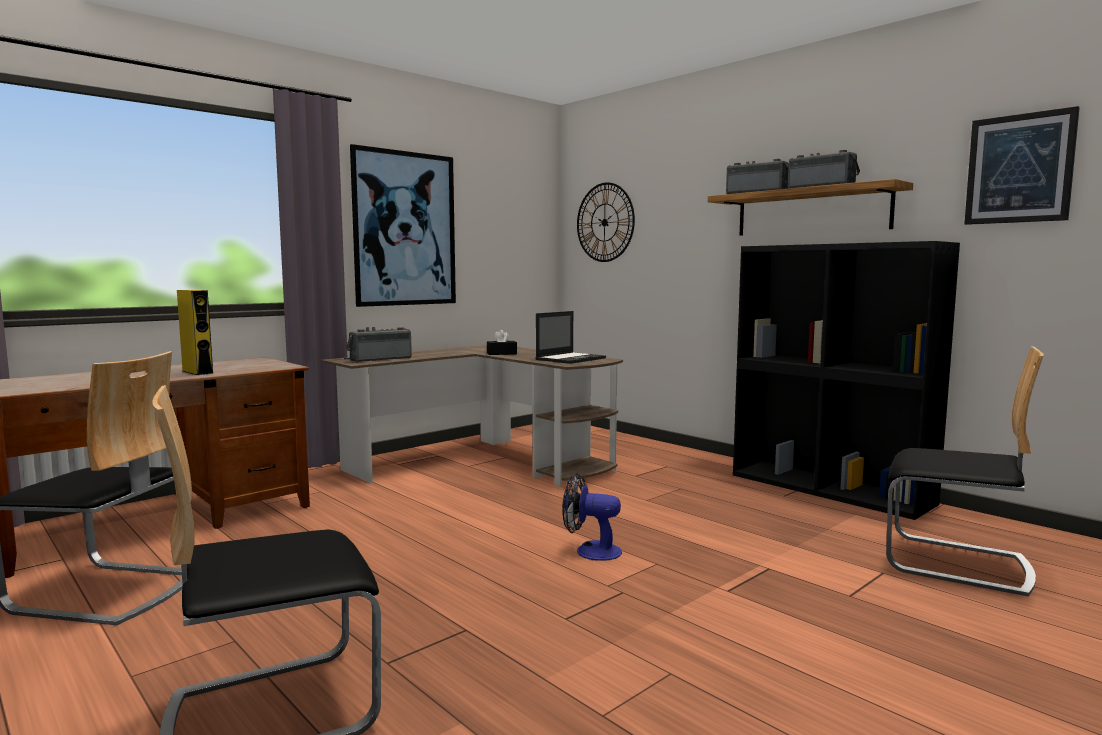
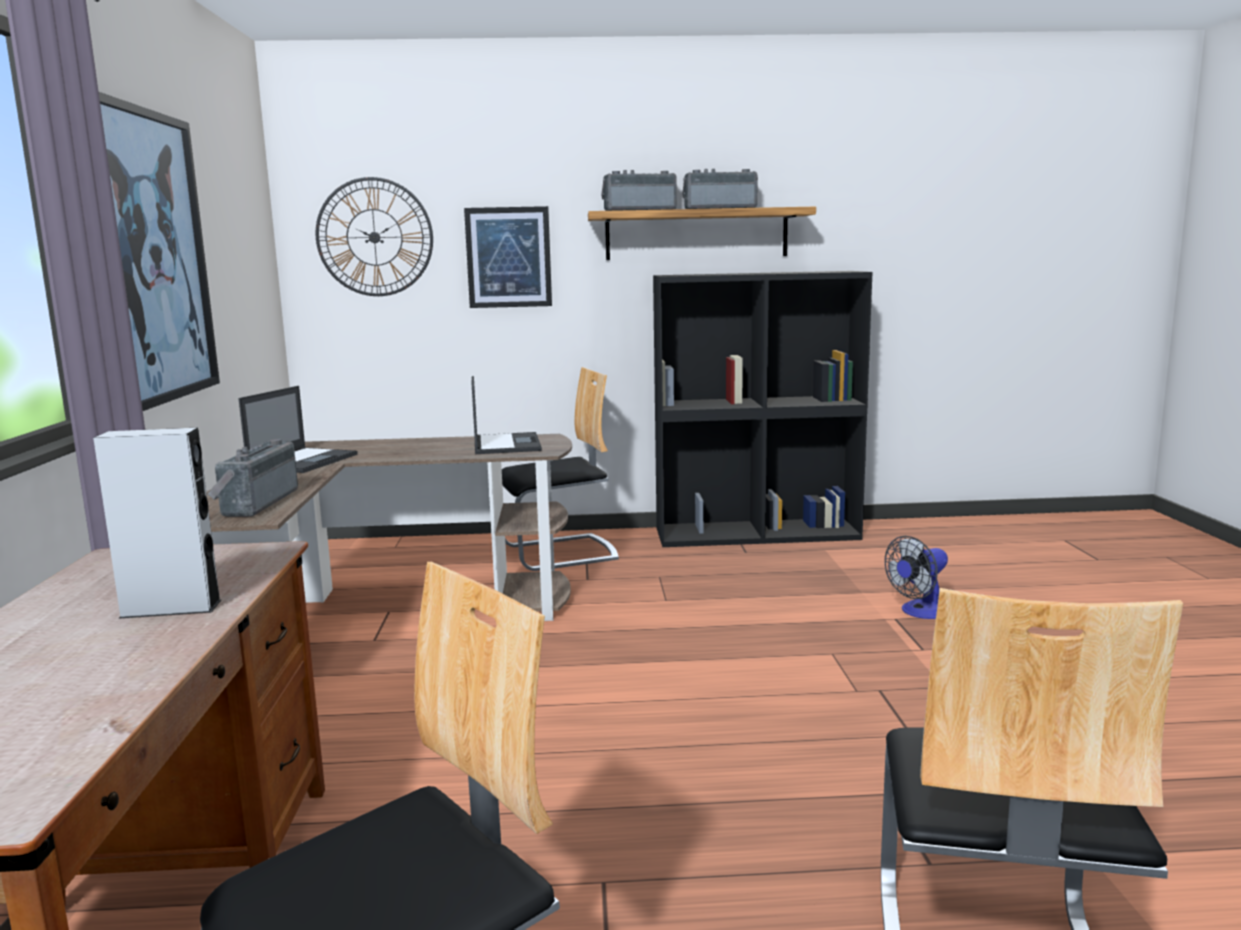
camera: 50 degrees left, 5 degrees up
yellow speaker [177,290,214,375] -> grey speaker [93,428,221,619]
black tissue box [487,330,517,355] -> none
fan [563,473,622,561] -> fan moved to [885,536,948,619]
chair [886,346,1044,597] -> chair moved to [502,367,619,571]
picture [964,106,1080,225] -> picture moved to [464,206,552,308]
none -> laptop [238,386,358,473]

